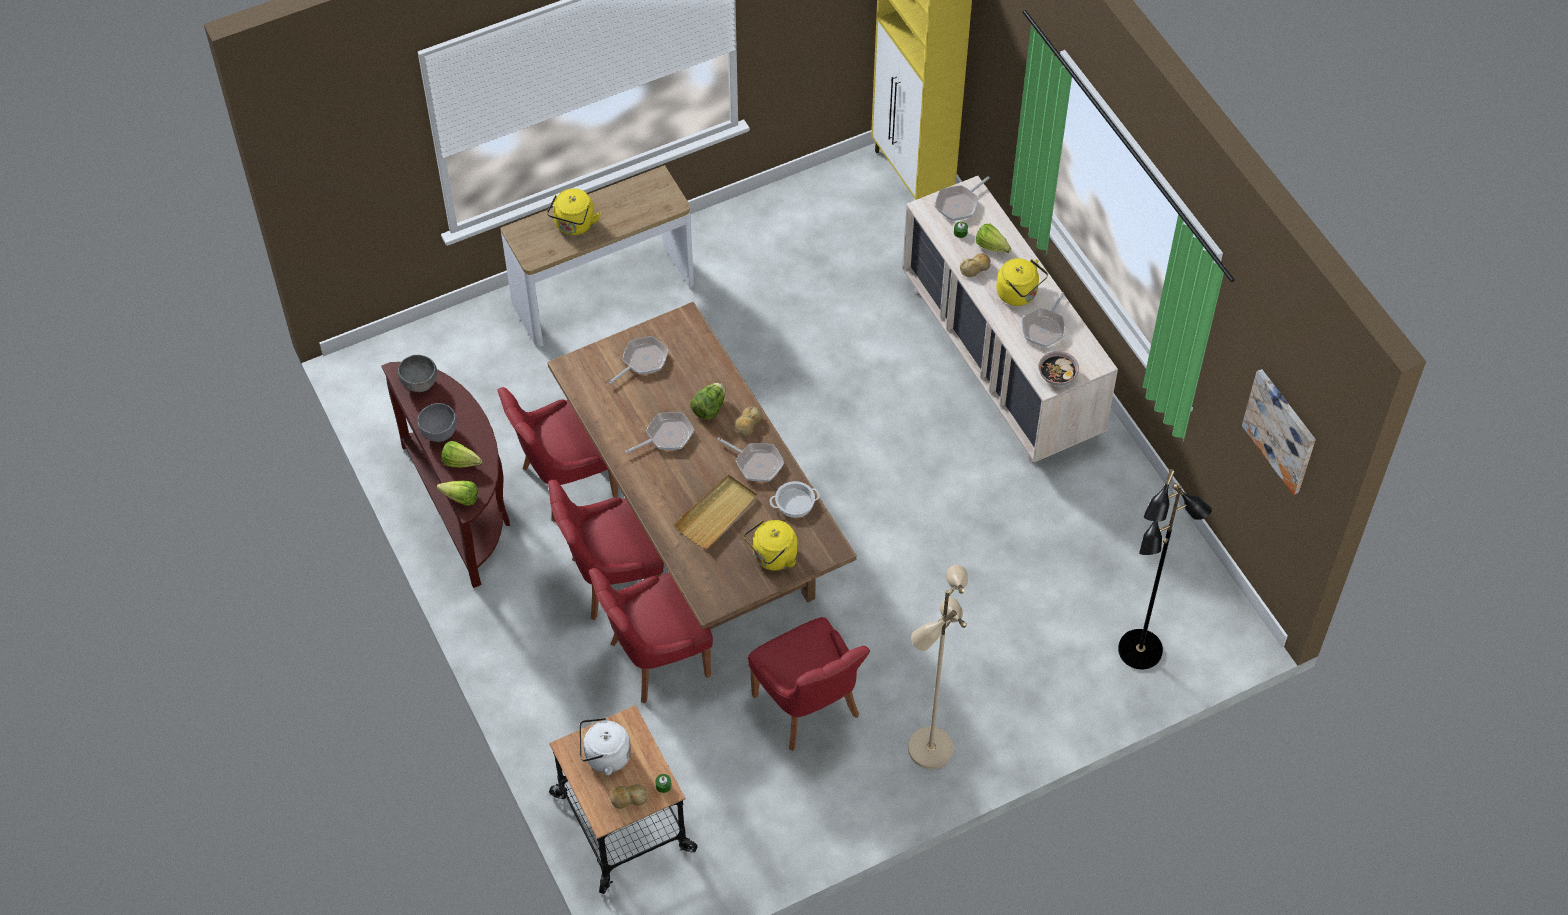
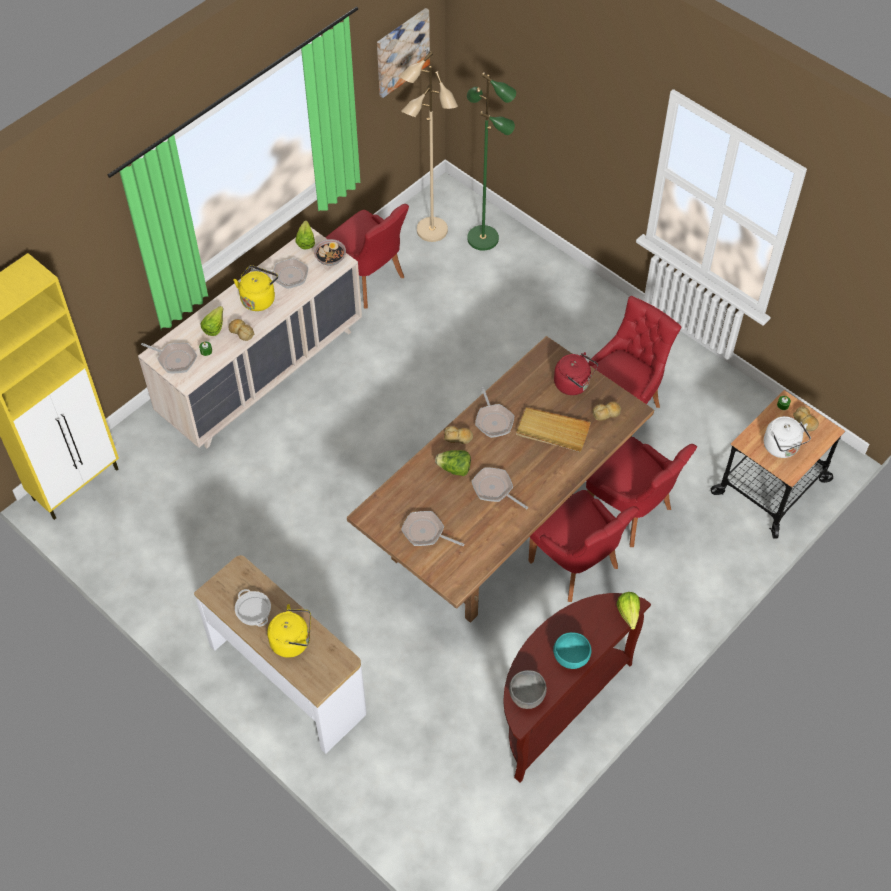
camera: 110 degrees left, 0 degrees up
grey bowl [418,403,457,442] -> turquoise bowl [553,632,592,669]
lettuce [442,441,482,467] -> lettuce moved to [295,220,315,249]
red chair [498,387,618,522] -> red chair moved to [326,204,409,309]
frying pan [717,438,784,482] -> frying pan turned 150 degrees clockwise [475,387,514,438]
yellow kettle [744,520,797,571] -> red kettle [554,352,598,395]
cooking pot [769,481,820,518] -> cooking pot moved to [235,589,271,627]
beige floor lamp [908,565,968,769] -> beige floor lamp moved to [399,51,458,242]
black floor lamp [1118,469,1212,669] -> green floor lamp [467,72,516,251]
none -> bread [593,402,621,421]

